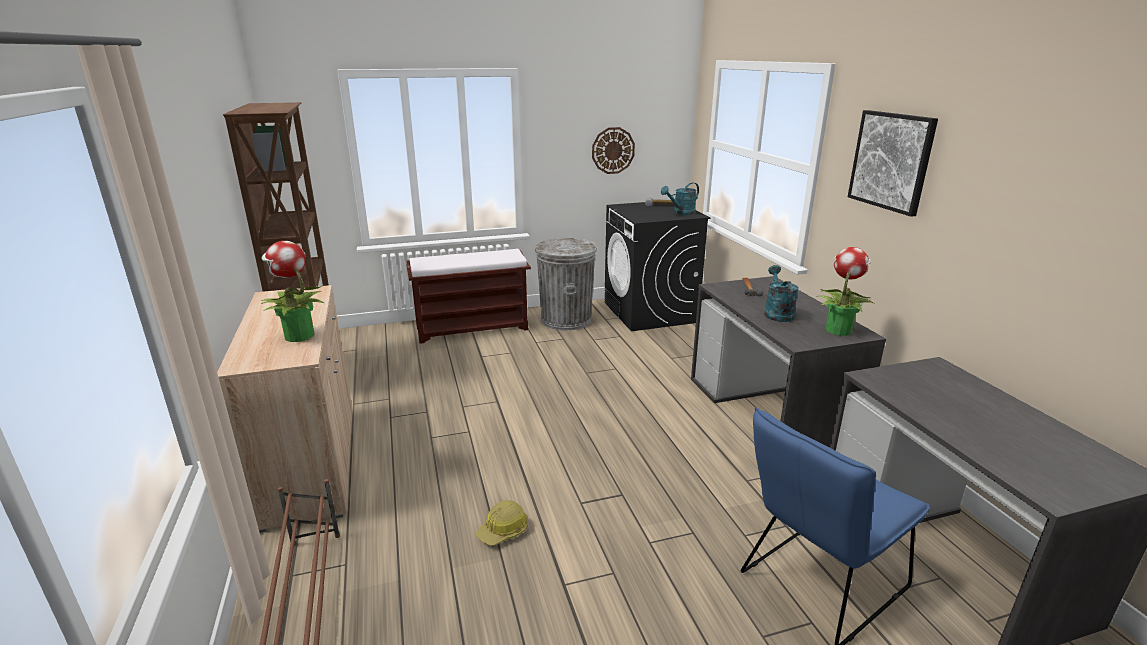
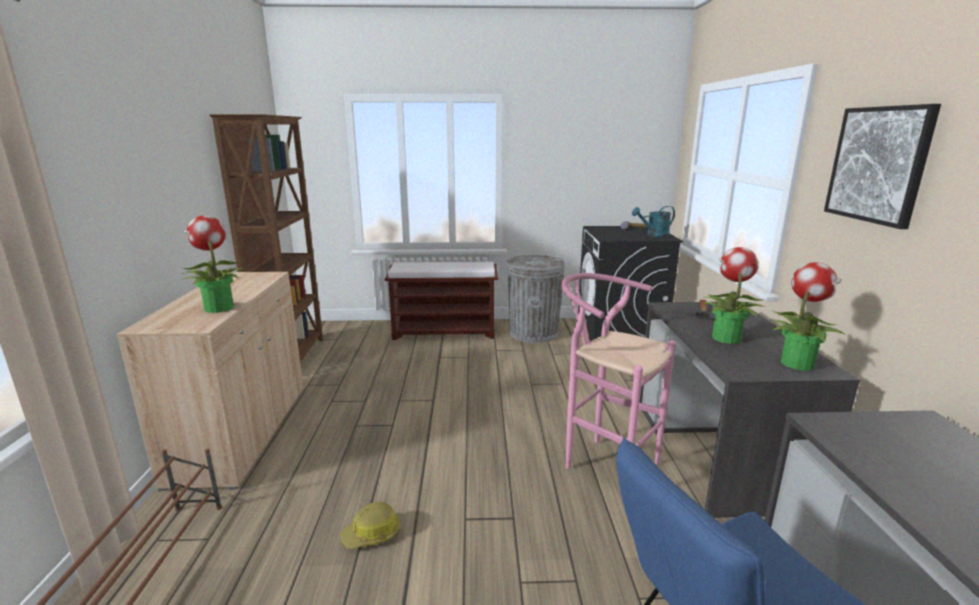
camera: 15 degrees right, 5 degrees down
wall clock [592,127,635,174] -> none
turquoise watering can [764,265,799,322] -> potted plant [703,247,765,344]
none -> pink stool [561,273,675,469]

